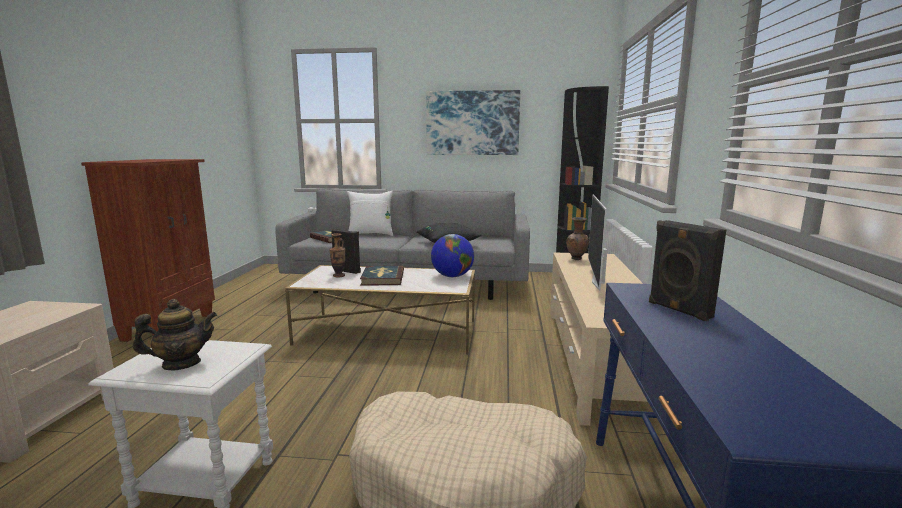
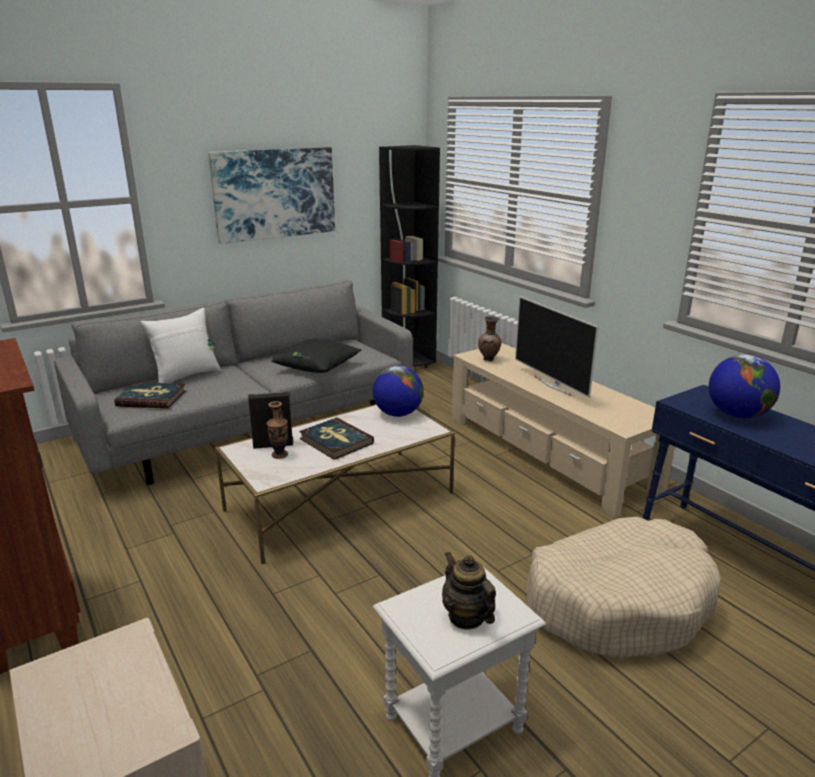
camera: 40 degrees left, 10 degrees up
teapot [133,299,217,370] -> teapot turned 60 degrees counterclockwise [442,552,496,630]
black speaker [649,220,726,321] -> globe [709,354,780,419]

